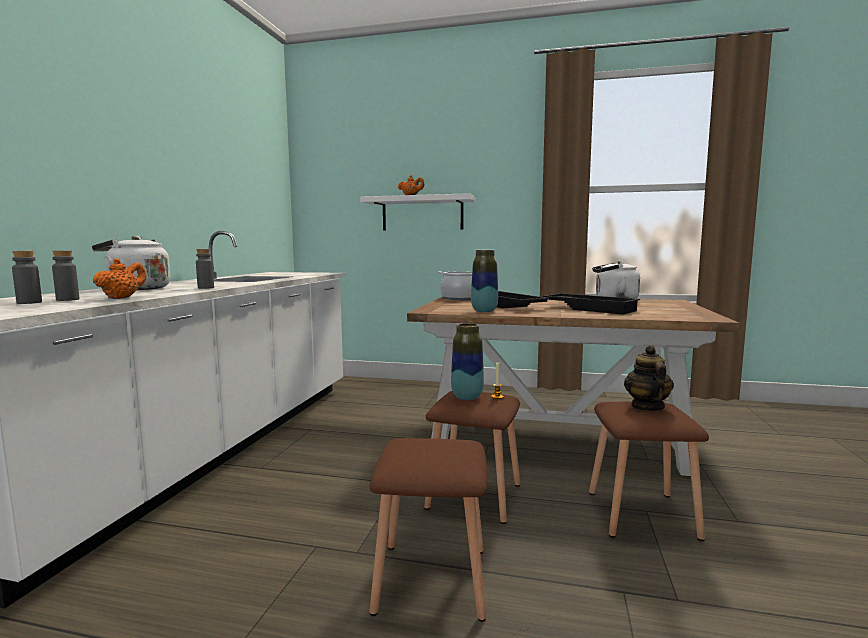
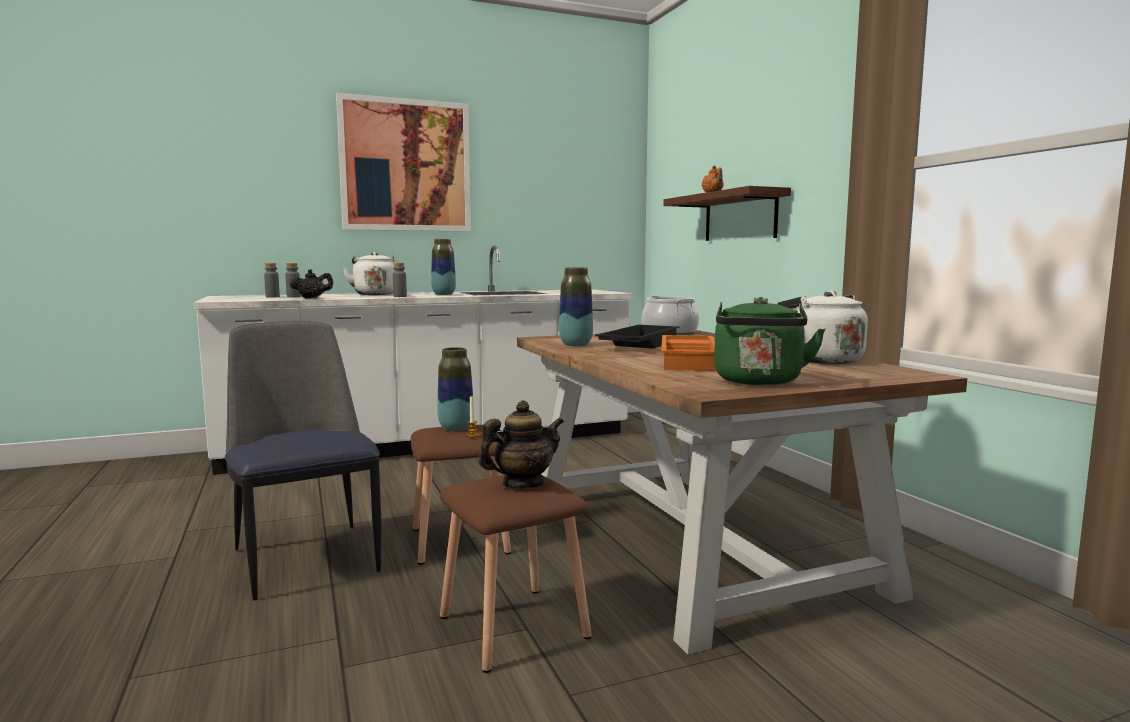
camera: 55 degrees right, 0 degrees up
orange teapot [93,258,146,299] -> black teapot [290,269,334,298]
white shelf [360,193,475,231] -> brown shelf [663,186,791,241]
brown stool [369,438,487,622] -> chair [225,321,381,600]
black tray [543,293,640,315] -> orange tray [661,335,716,371]
none -> picture [336,93,471,232]
none -> vase [431,239,456,295]
none -> green kettle [714,297,826,385]

